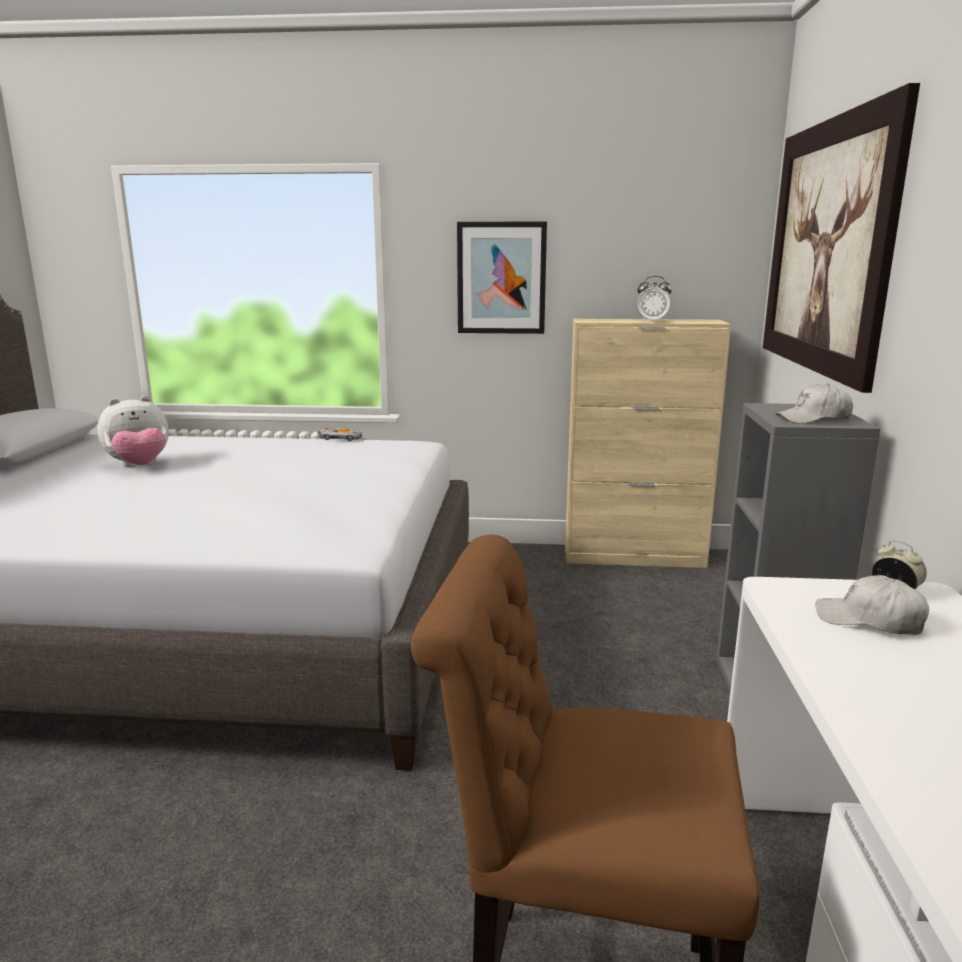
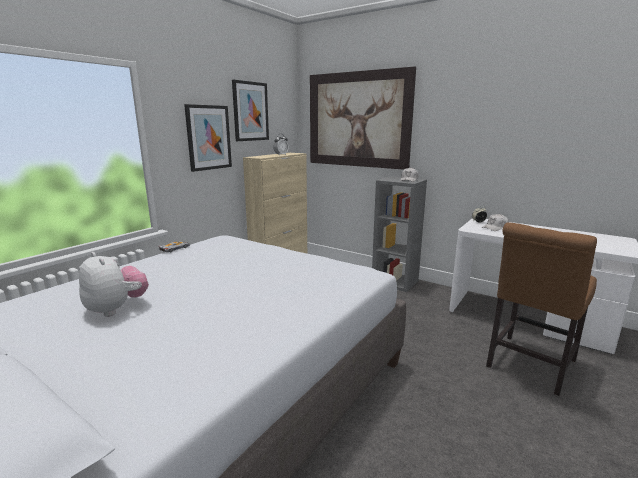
camera: 60 degrees left, 0 degrees up
plush toy [97,396,169,467] -> plush toy turned 45 degrees counterclockwise [79,252,149,317]
none -> picture [232,80,269,141]

